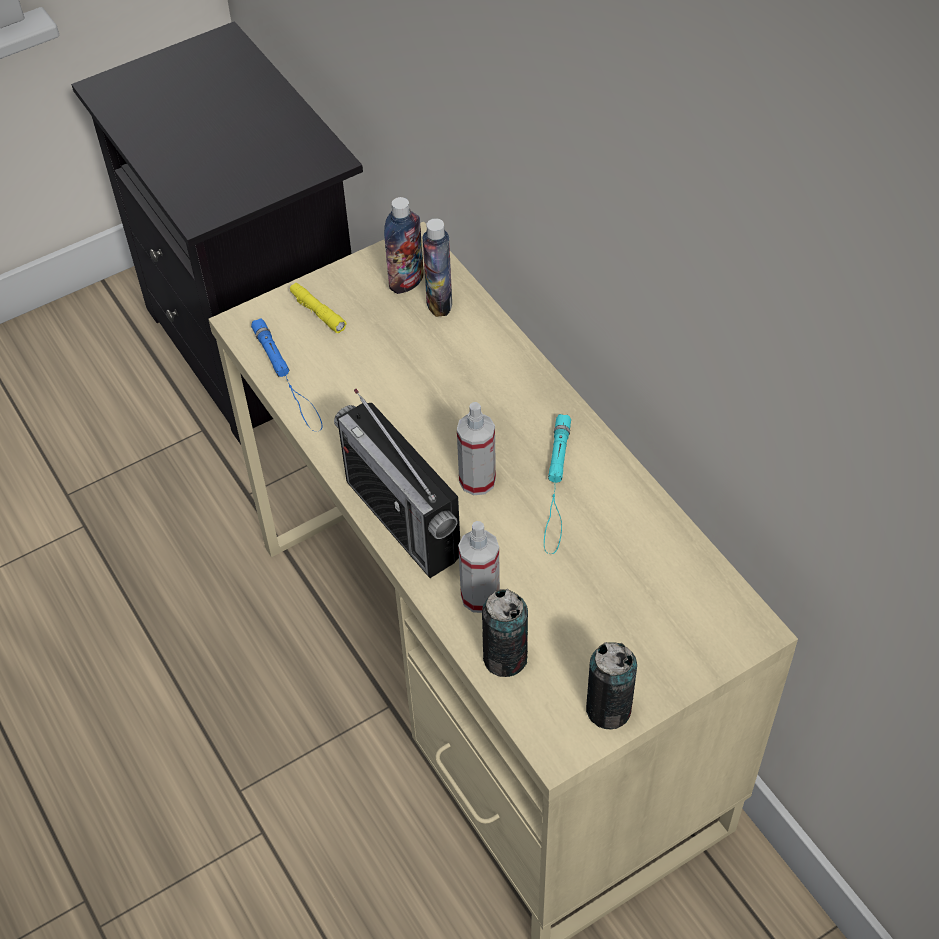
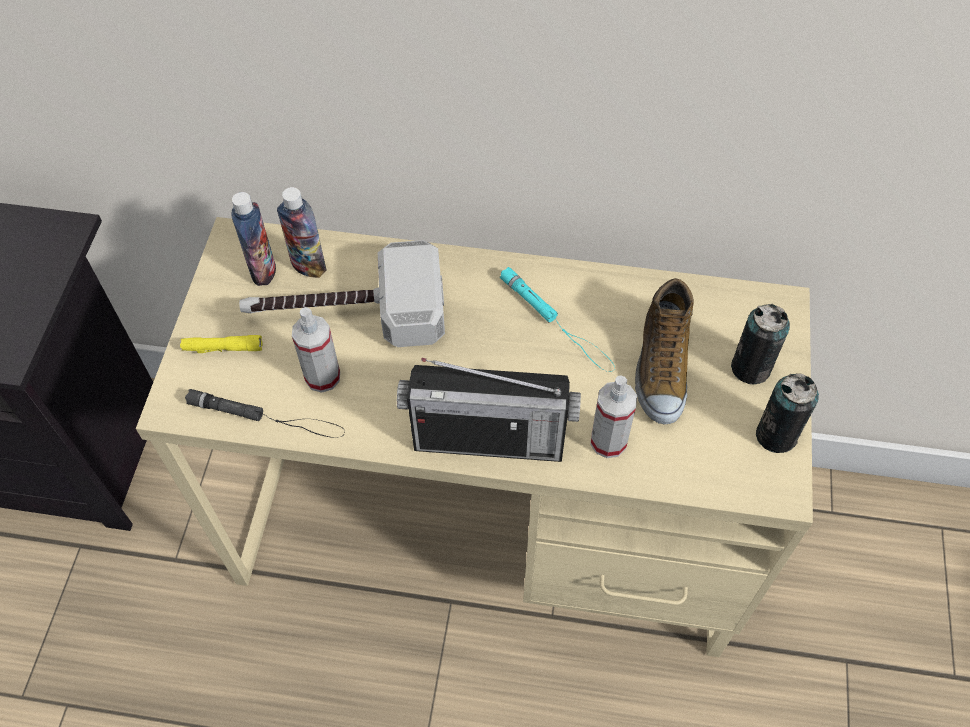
camera: 50 degrees left, 5 degrees up
blue flashlight [251,318,322,432] -> black flashlight [185,389,345,438]
spray bottle [457,402,496,495] -> spray bottle moved to [292,307,340,393]
can [482,589,528,677] -> can moved to [731,304,790,384]
none -> hammer [239,240,445,347]
none -> shoe [635,278,694,424]

